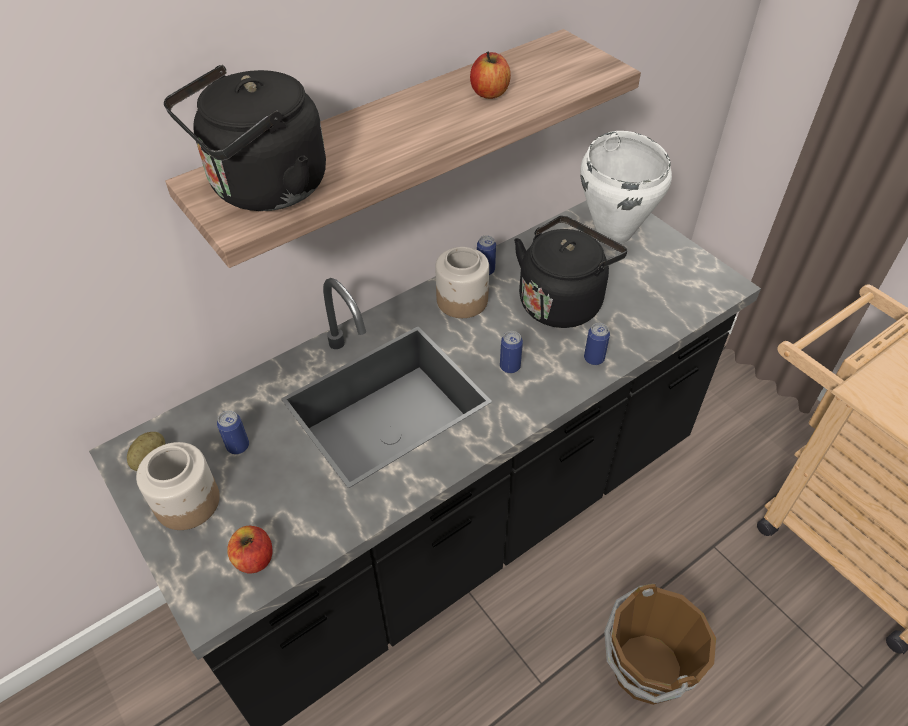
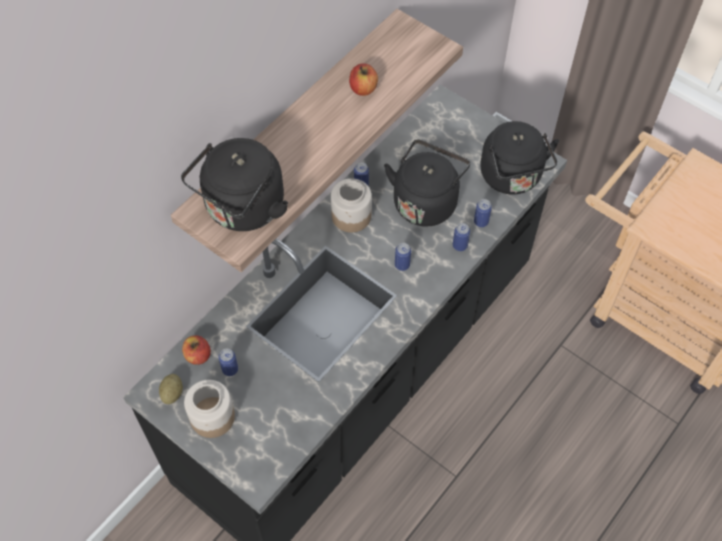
camera: 15 degrees left, 10 degrees up
apple [227,526,273,573] -> apple moved to [182,336,211,365]
white cooking pot [580,131,672,244] -> none
brown bucket [604,584,716,705] -> none
none -> can [474,199,492,227]
none -> black kettle [480,121,559,195]

